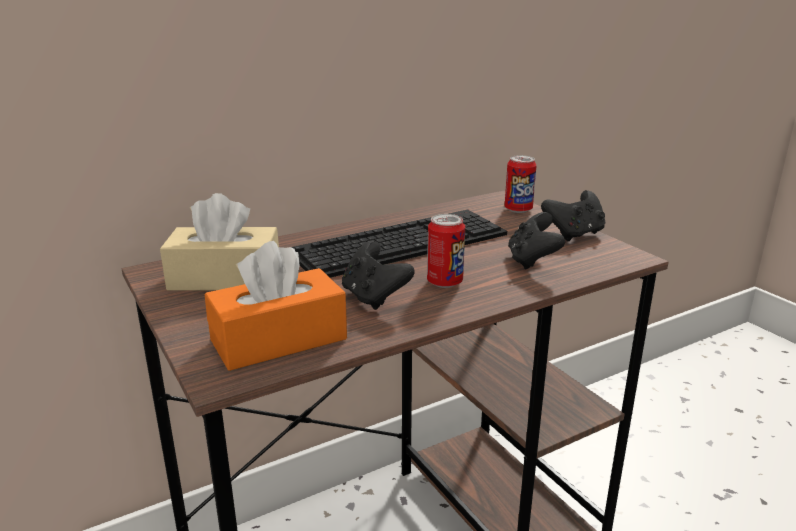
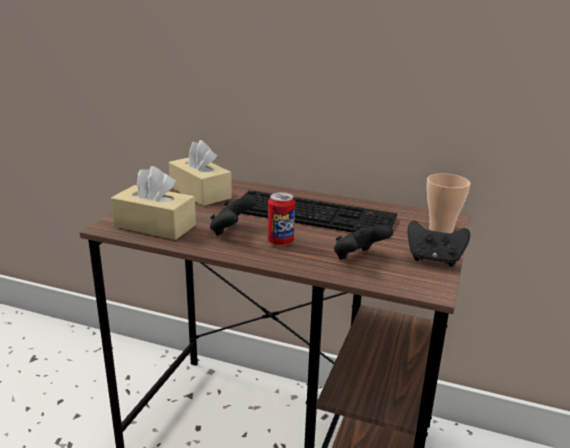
camera: 50 degrees right, 0 degrees up
orange tissue box [205,241,347,371] -> beige tissue box [111,166,196,240]
can [505,155,537,213] -> cup [427,174,470,233]

